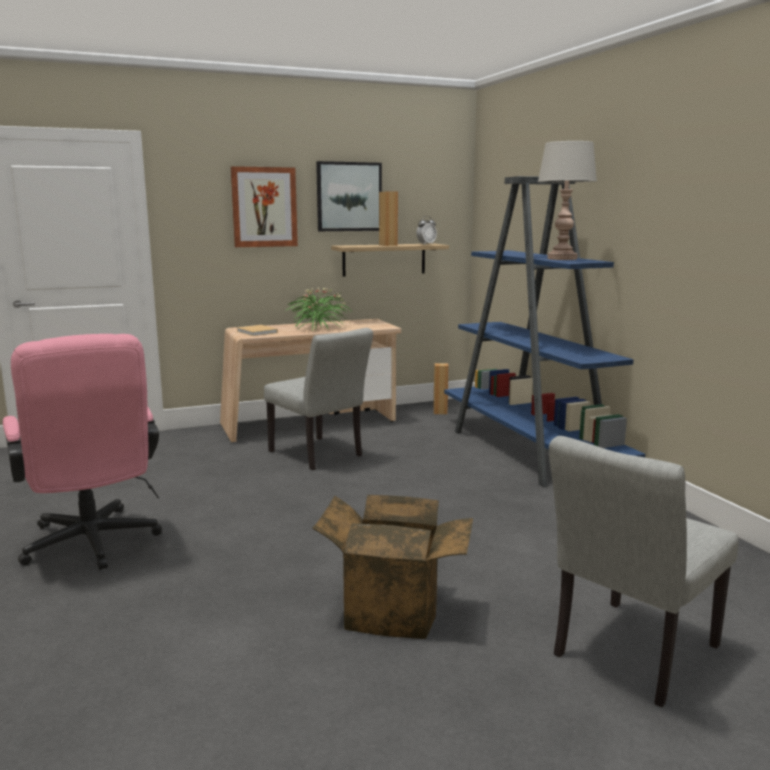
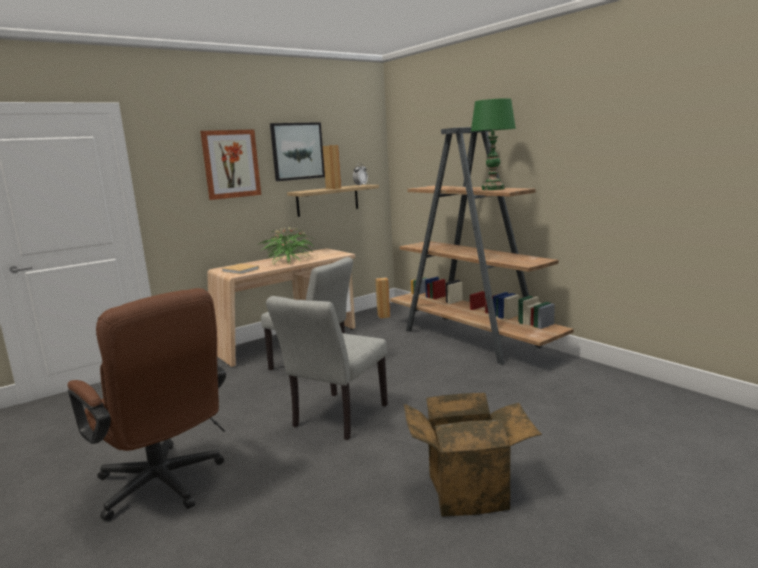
camera: 15 degrees left, 0 degrees up
pink office chair [3,334,162,570] -> brown office chair [67,288,226,521]
blue bookcase [444,176,645,487] -> brown bookcase [390,127,574,365]
grey table lamp [538,141,597,260] -> green table lamp [471,98,516,190]
grey chair [549,436,739,707] -> grey chair moved to [266,296,388,440]

